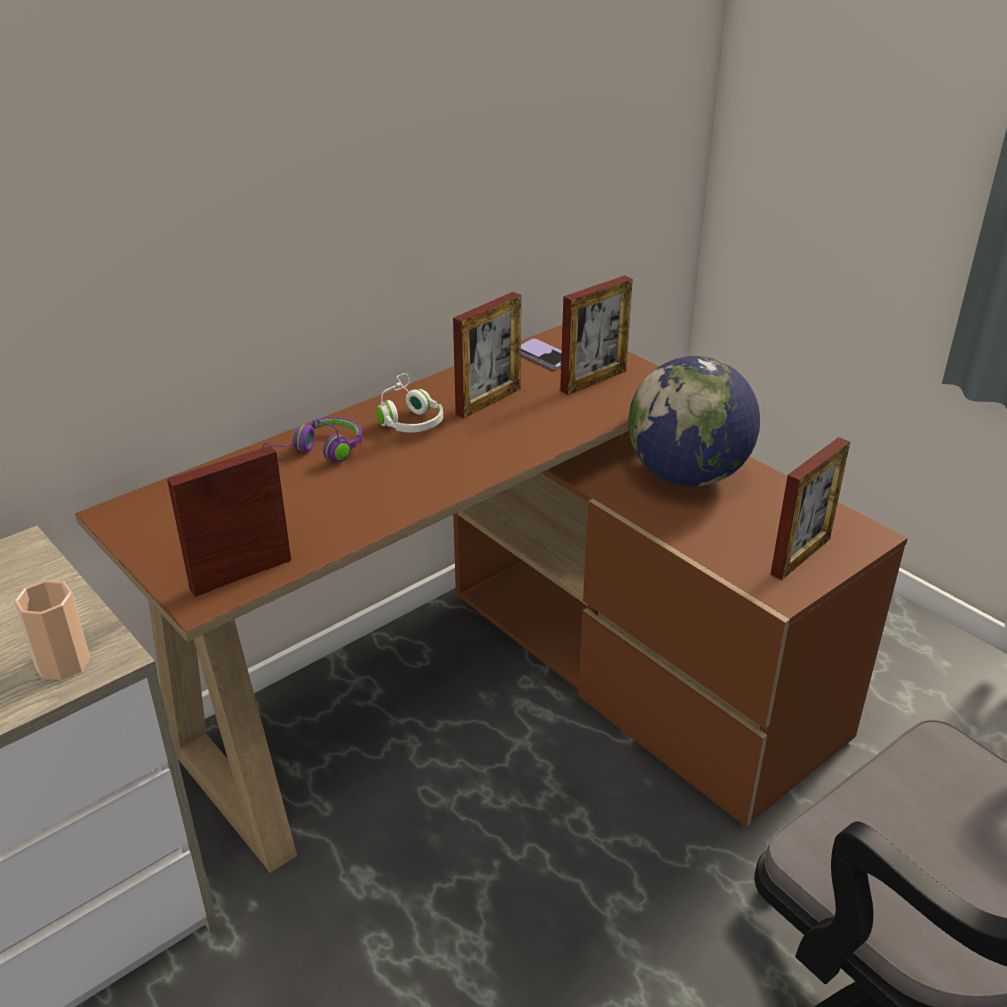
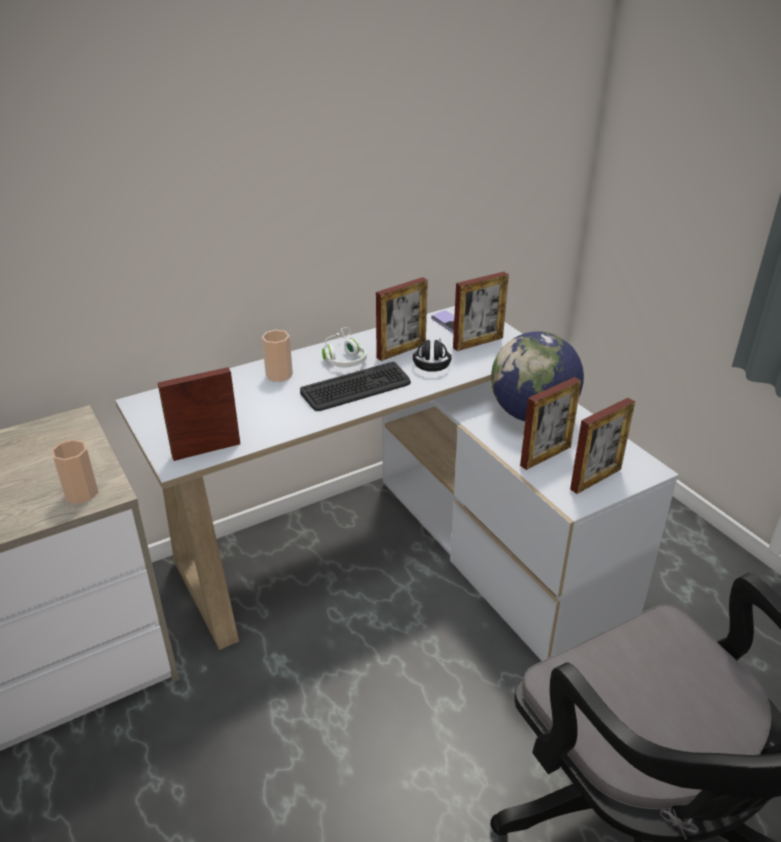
camera: 10 degrees right, 0 degrees up
brown desk [75,324,908,873] -> white desk [115,306,679,661]
purple headphones [262,417,362,462] -> cup [262,330,293,382]
none -> keyboard [300,362,411,411]
none -> black headphones [413,340,452,372]
none -> picture frame [520,377,581,470]

